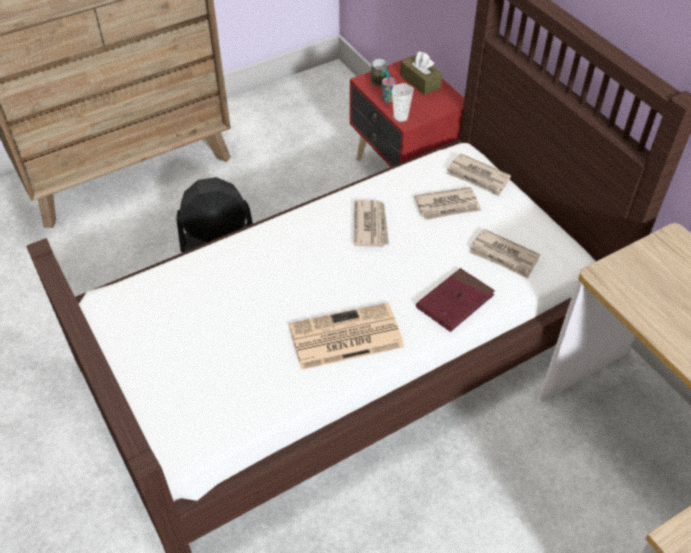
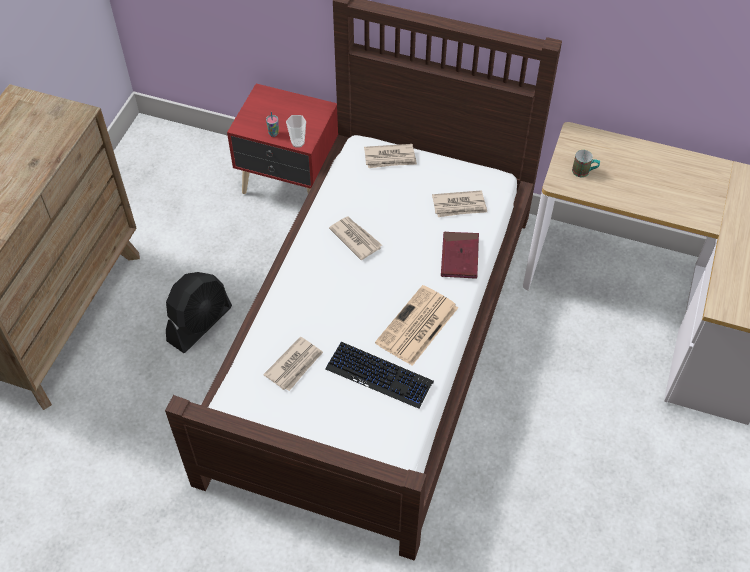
camera: 40 degrees left, 5 degrees up
mug [371,59,389,87] -> mug moved to [572,150,600,177]
brown tissue box [400,51,442,95] -> none
newspaper [414,187,482,220] -> newspaper moved to [263,337,323,391]
none -> keyboard [326,342,434,409]

